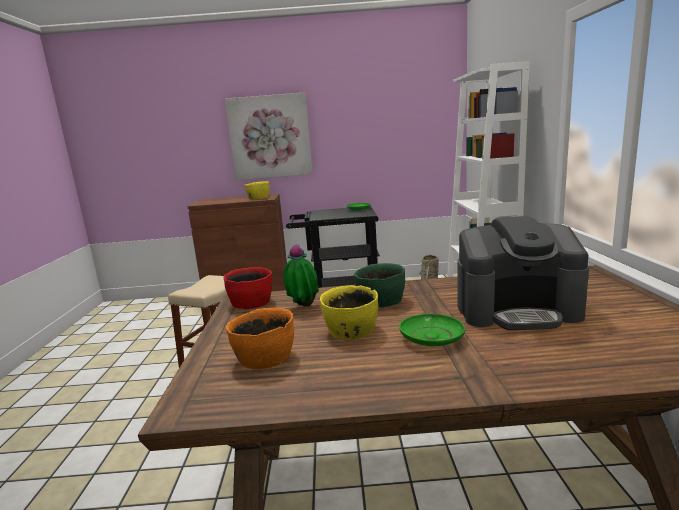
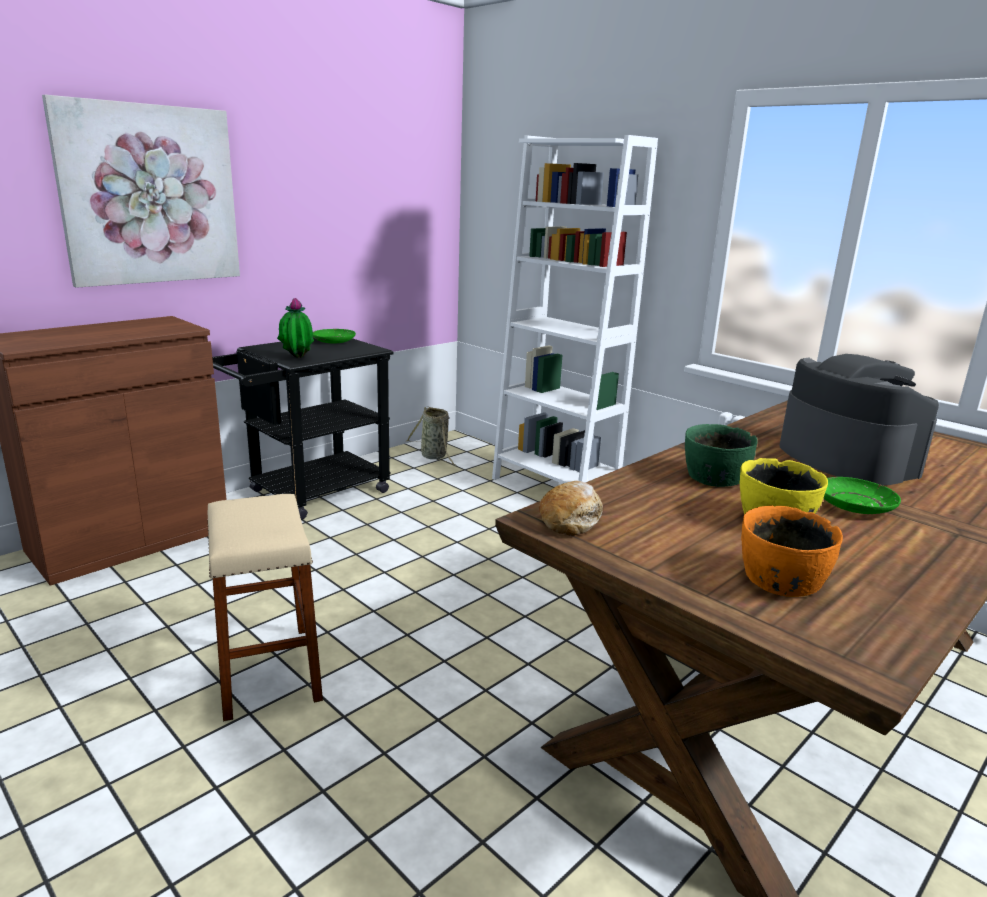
camera: 45 degrees left, 5 degrees up
red bowl [223,267,272,309] -> bread [539,481,603,536]
yellow bowl [245,181,270,200] -> none
potted plant [283,244,319,306] -> potted plant moved to [277,298,314,358]
coffee machine [457,216,589,330] -> coffee machine turned 75 degrees counterclockwise [780,354,939,486]

